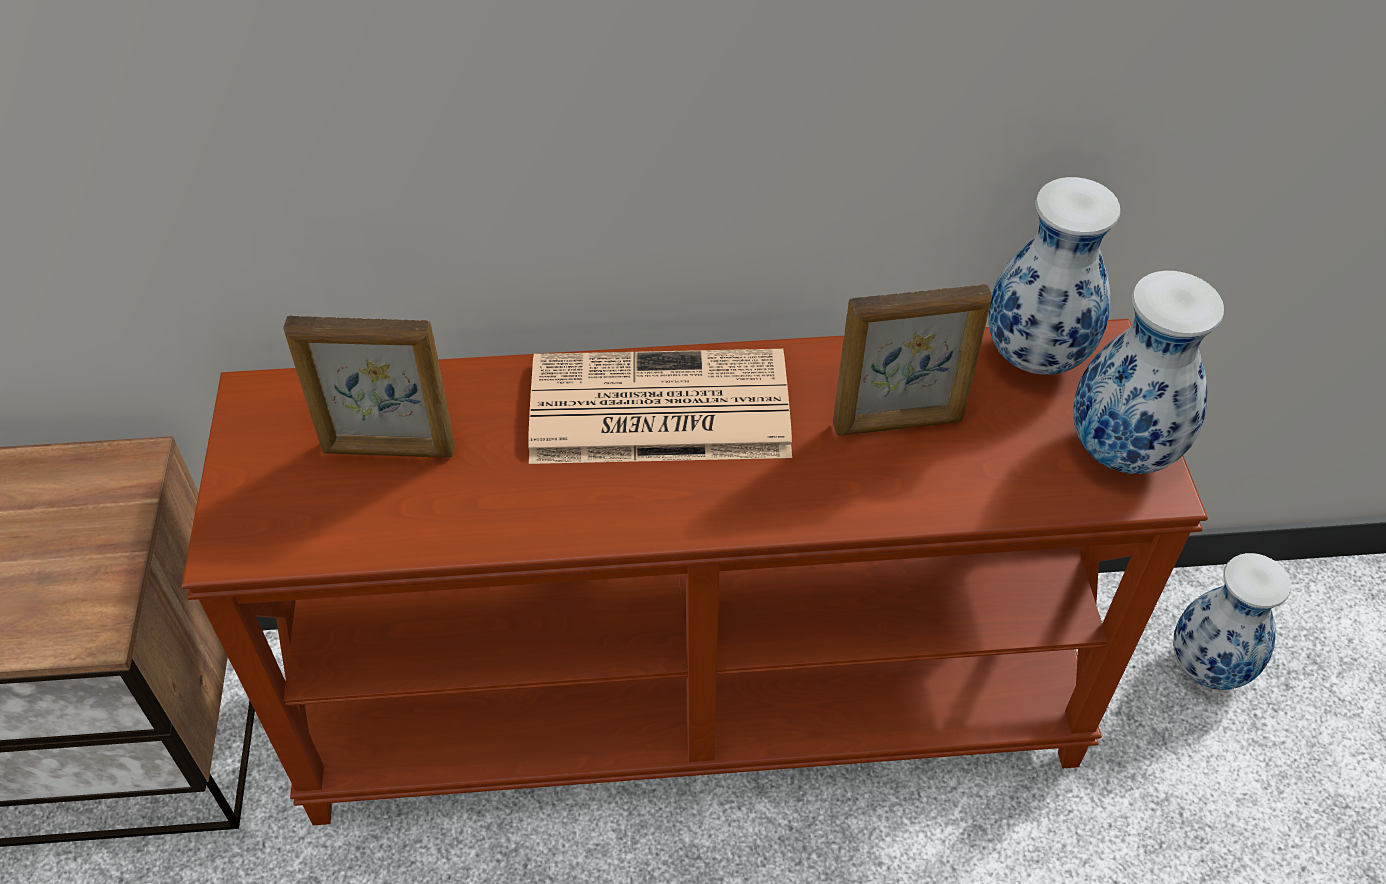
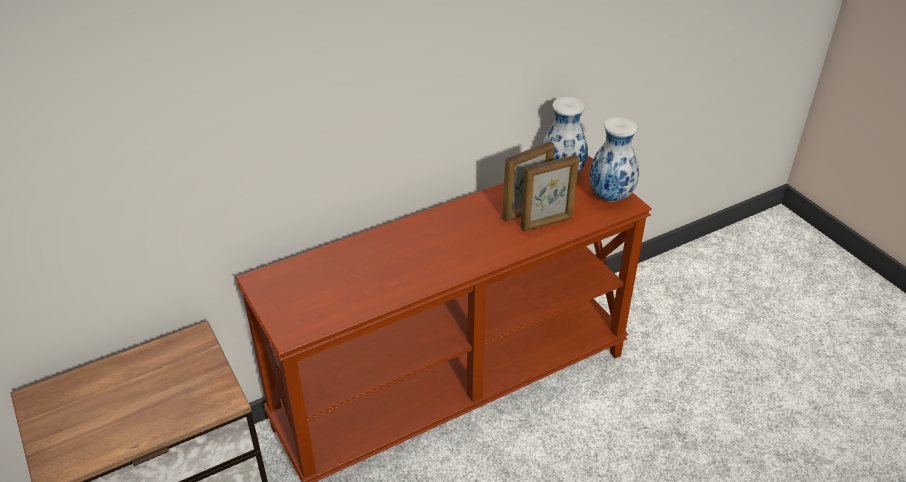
camera: 25 degrees left, 10 degrees down
picture frame [283,315,455,458] -> picture frame moved to [520,155,579,231]
newspaper [528,349,792,464] -> none
vase [1173,553,1291,690] -> none

